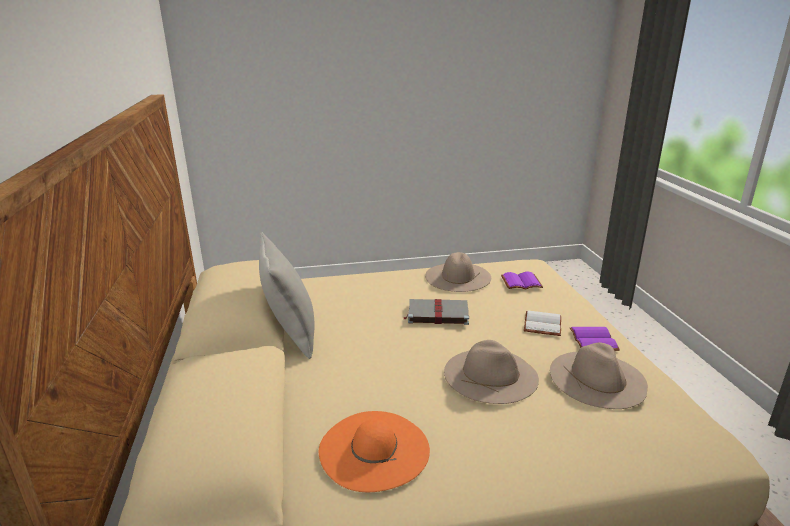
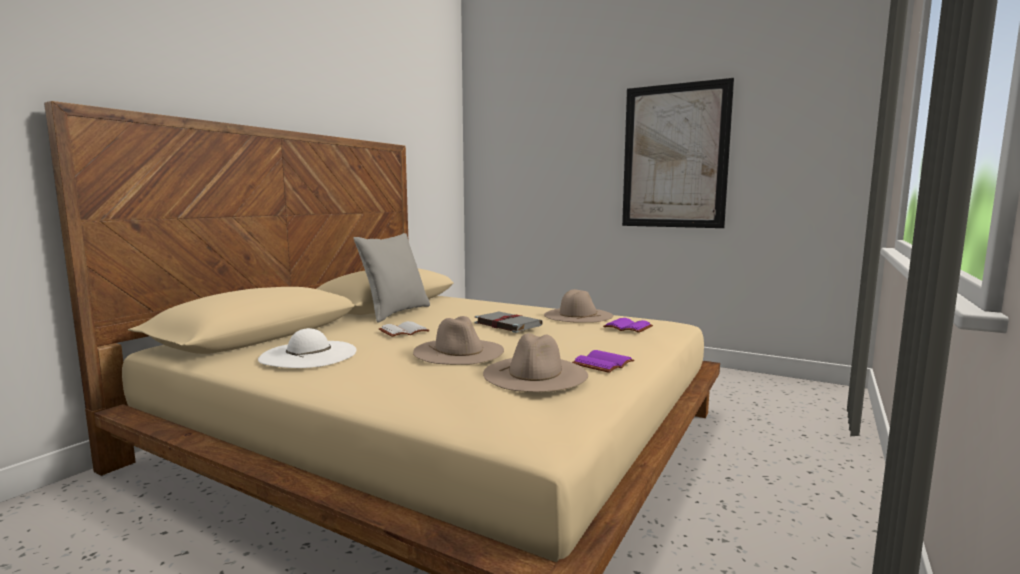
camera: 40 degrees right, 15 degrees down
orange hat [319,411,430,492] -> white hat [258,328,356,368]
white book [524,310,561,336] -> white book moved to [379,321,429,337]
none -> picture [622,78,734,228]

